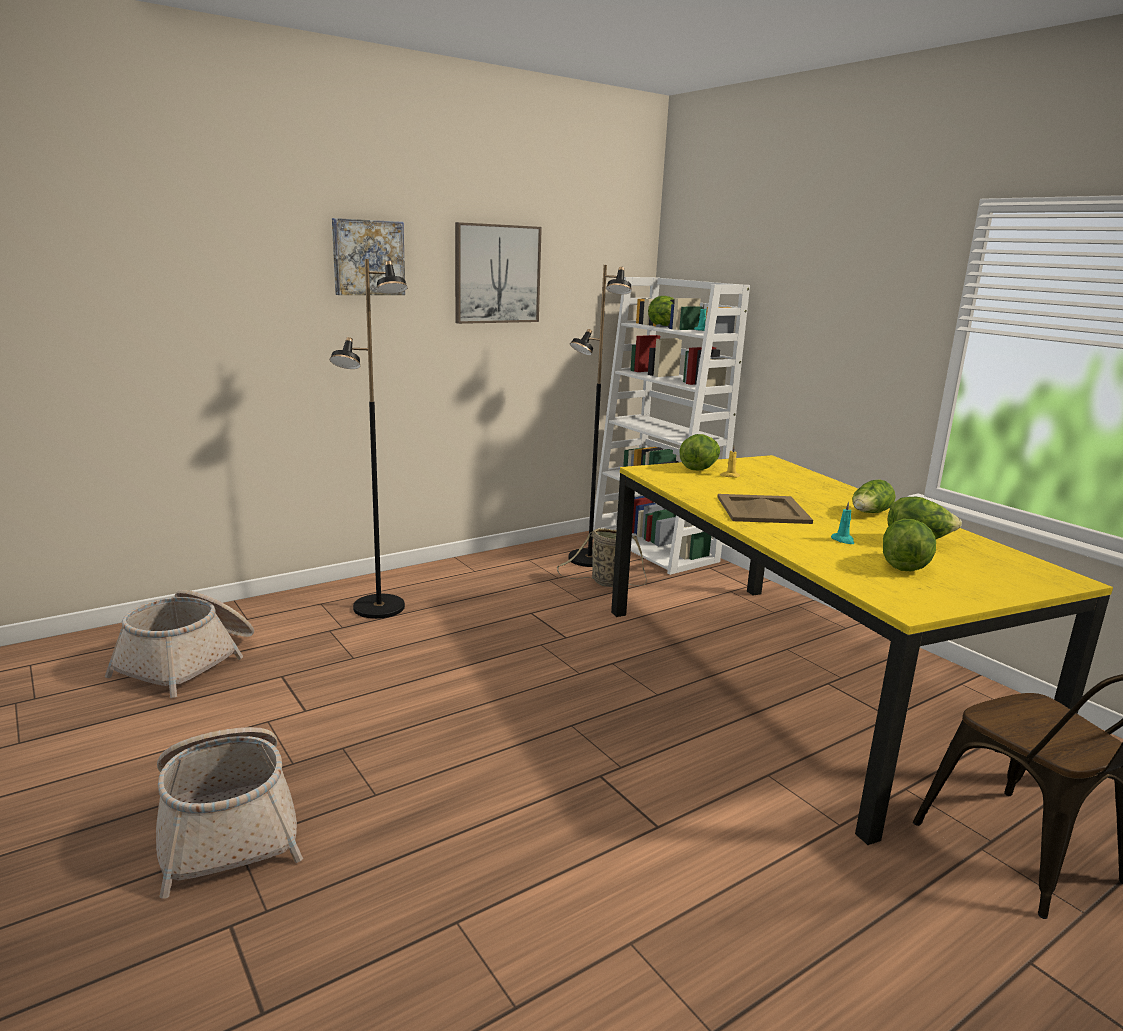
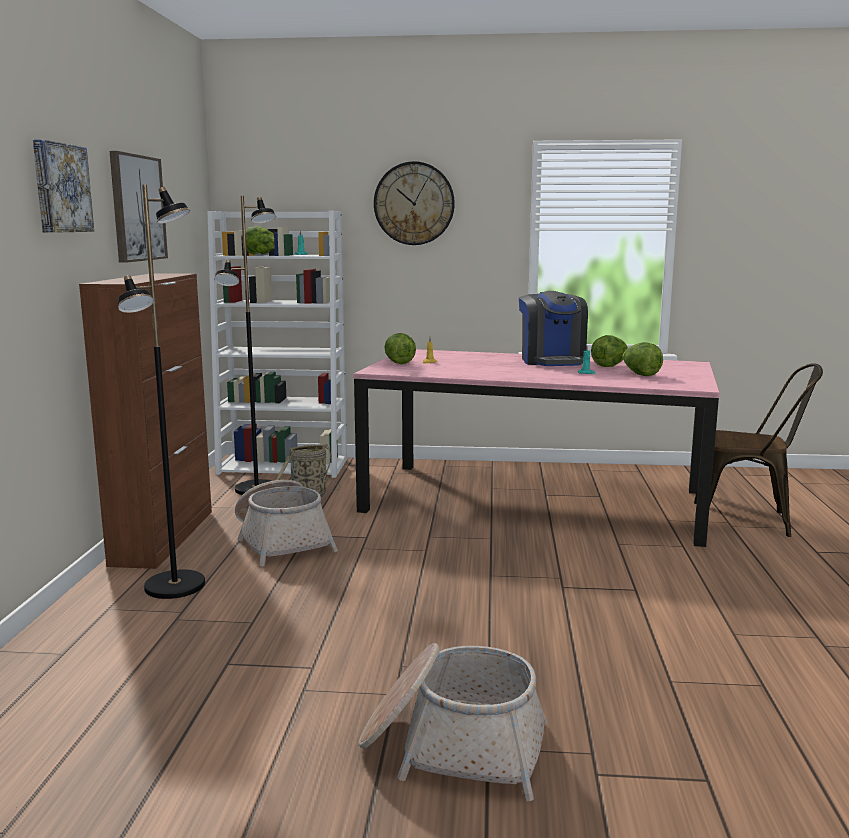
camera: 50 degrees left, 5 degrees down
basket [105,590,254,698] -> basket moved to [235,480,338,567]
yellow dining table [611,455,1113,845] -> pink dining table [354,349,719,547]
beige tray [717,494,813,524] -> none
lettuce [852,479,896,513] -> coffee machine [519,291,588,366]
none -> brown cabinet [79,273,212,569]
none -> wall clock [374,161,455,245]

